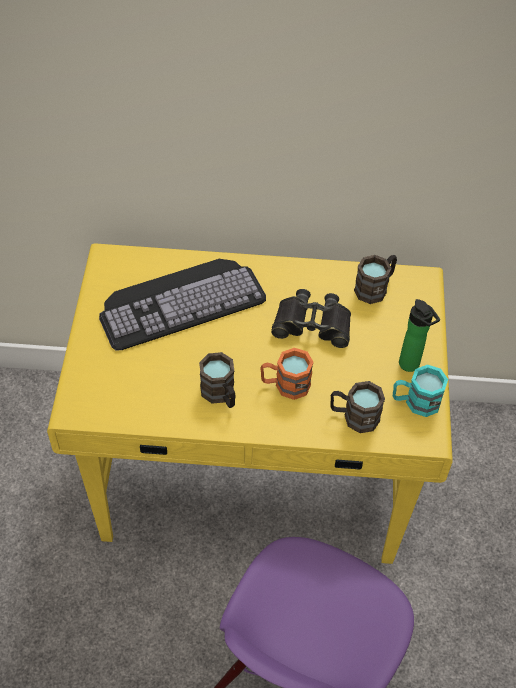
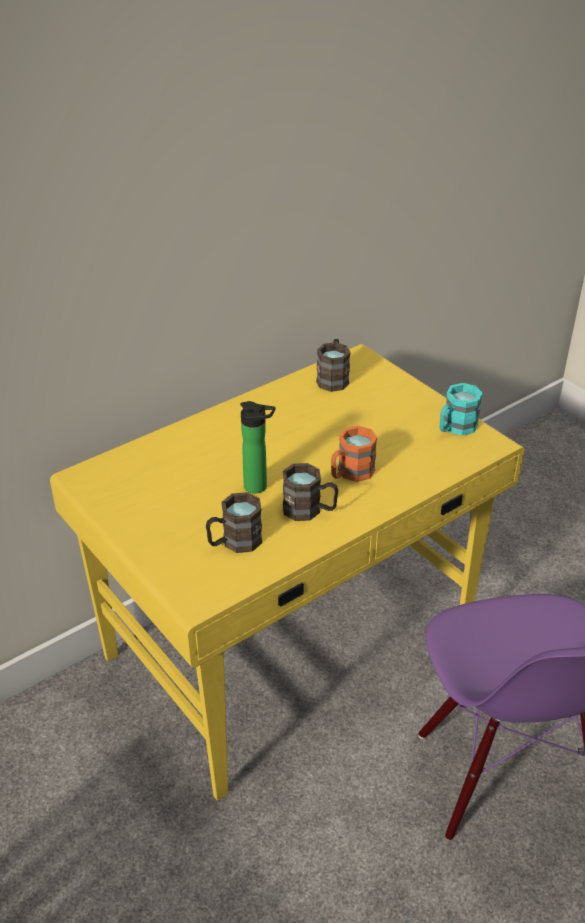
camera: 40 degrees left, 15 degrees down
keyboard [99,259,266,350] -> none
black binoculars [271,289,351,348] -> none
brown mug [330,381,385,433] -> brown mug moved to [206,492,262,553]
bottle [399,299,440,372] -> bottle moved to [240,401,275,494]

